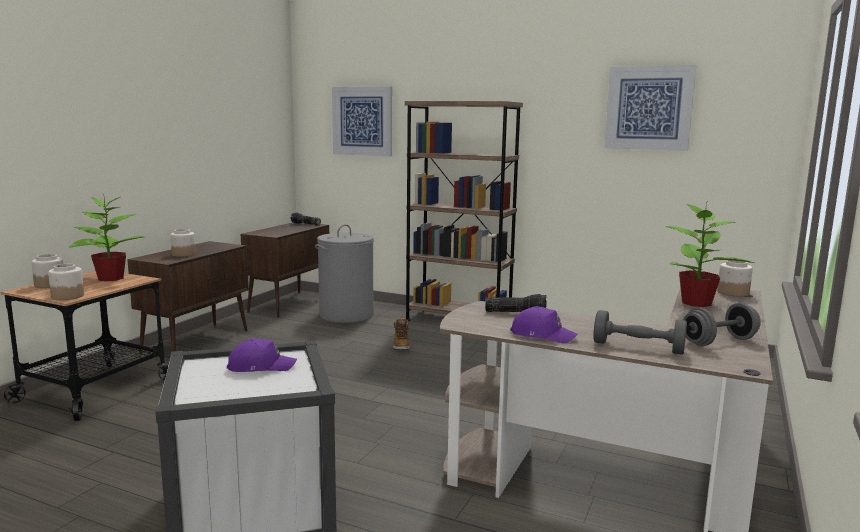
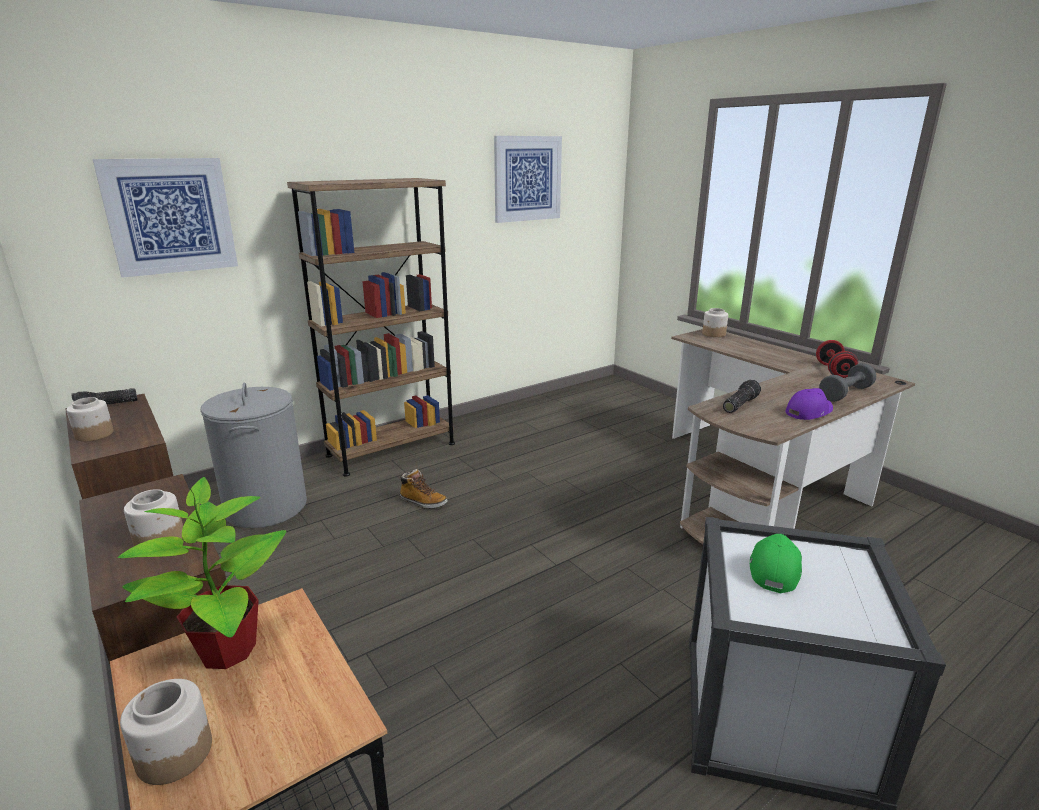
camera: 60 degrees left, 10 degrees up
jar [48,264,84,300] -> jar moved to [66,397,114,442]
purple cap [227,339,297,372] -> green cap [750,534,802,593]
potted plant [666,203,754,307] -> none
grey dumbbell [683,303,761,346] -> red dumbbell [816,340,858,378]

